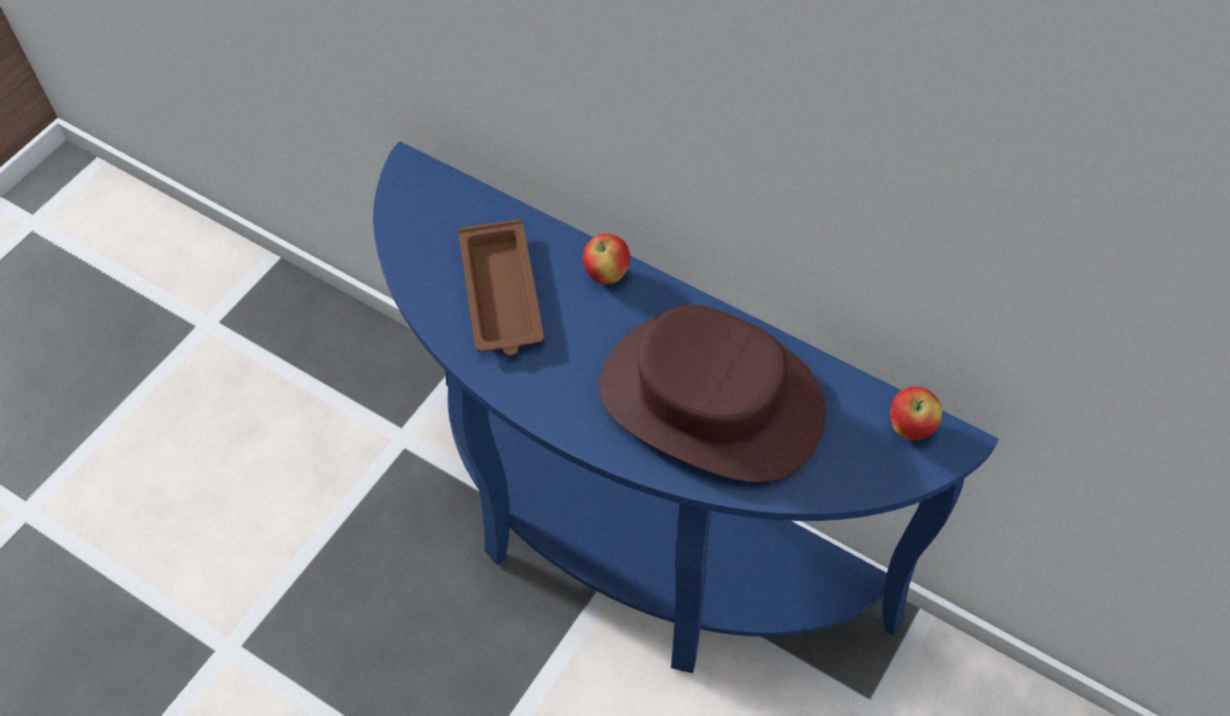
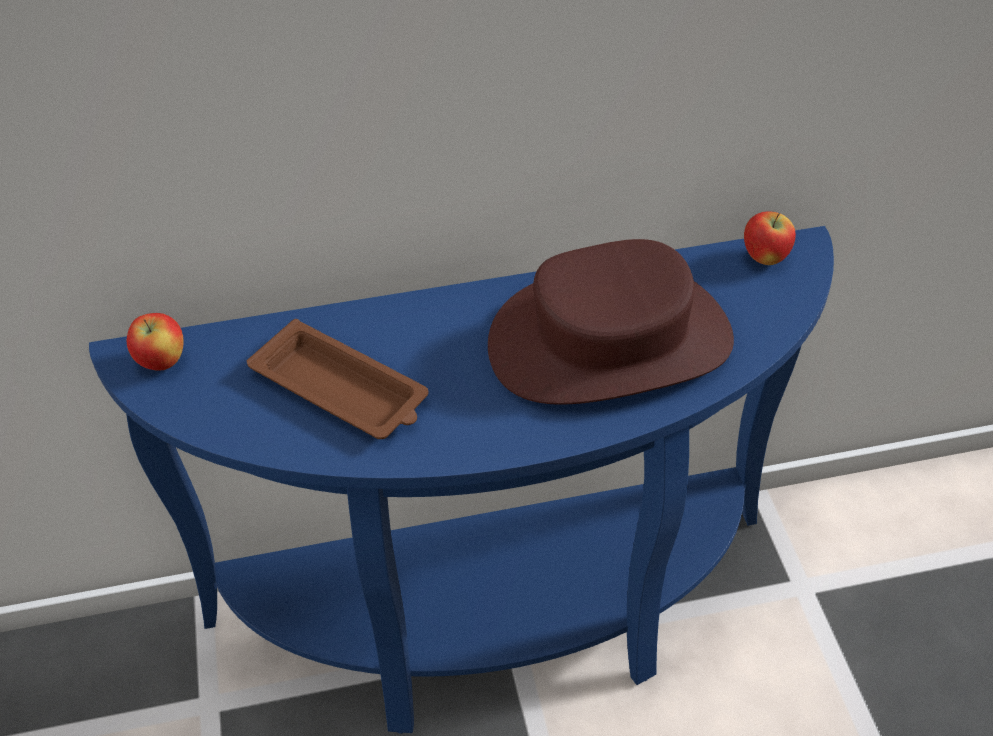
camera: 45 degrees left, 10 degrees down
apple [583,233,630,284] -> apple moved to [127,313,183,371]

